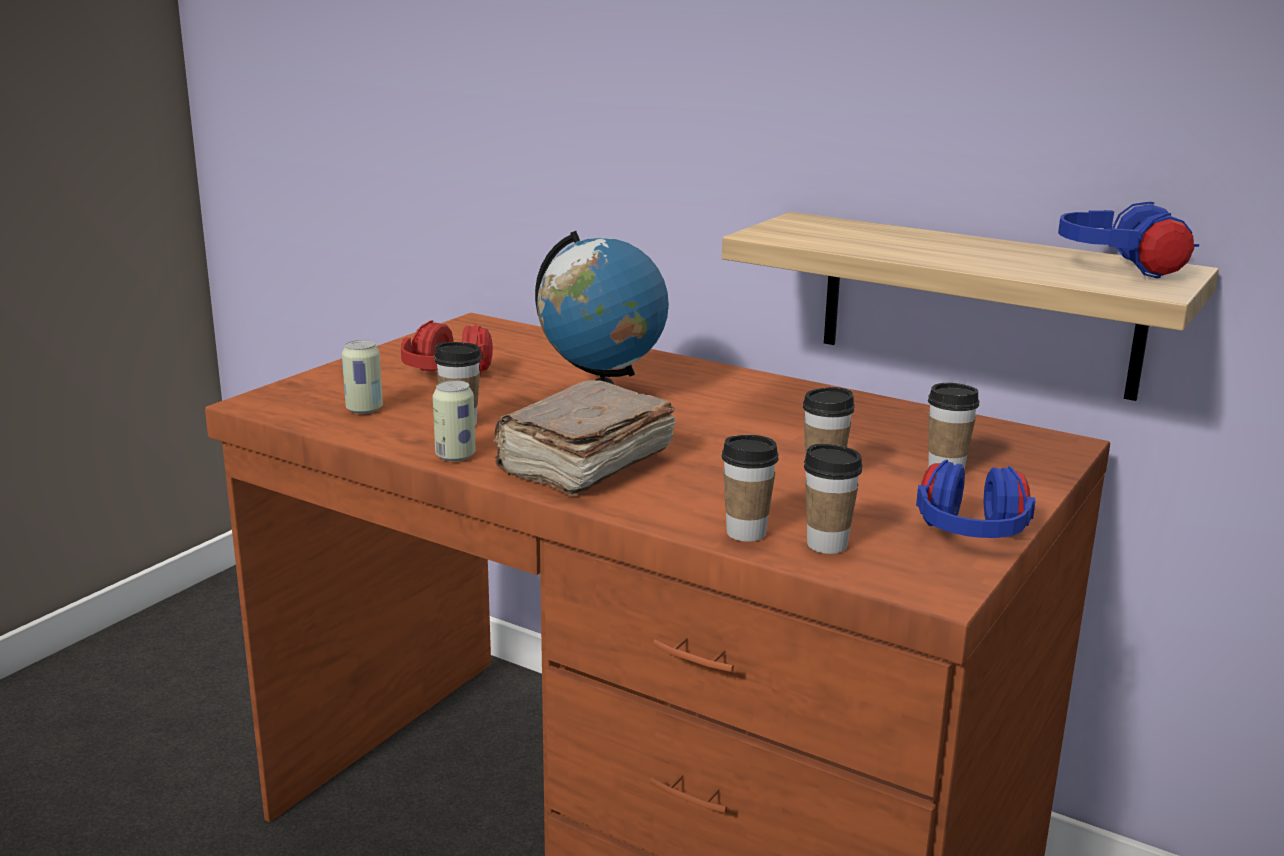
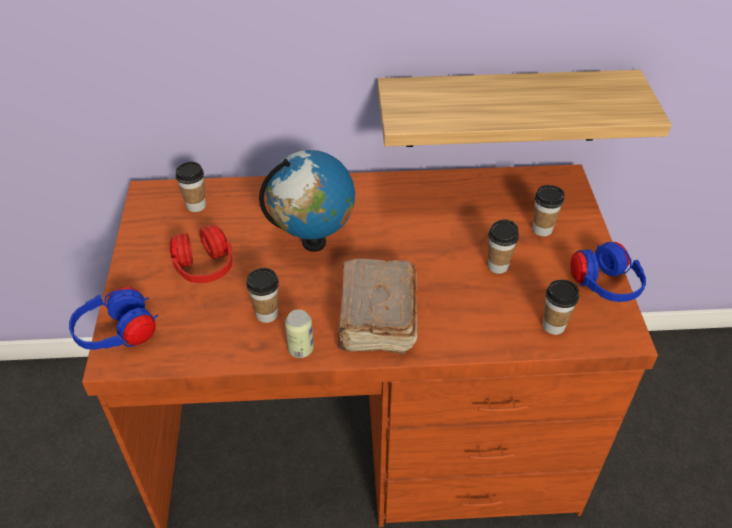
camera: 35 degrees left, 25 degrees up
can [342,340,383,414] -> none
cup [722,435,778,542] -> cup moved to [176,162,206,212]
blue headphones [1058,202,1199,278] -> blue headphones moved to [69,287,158,350]

